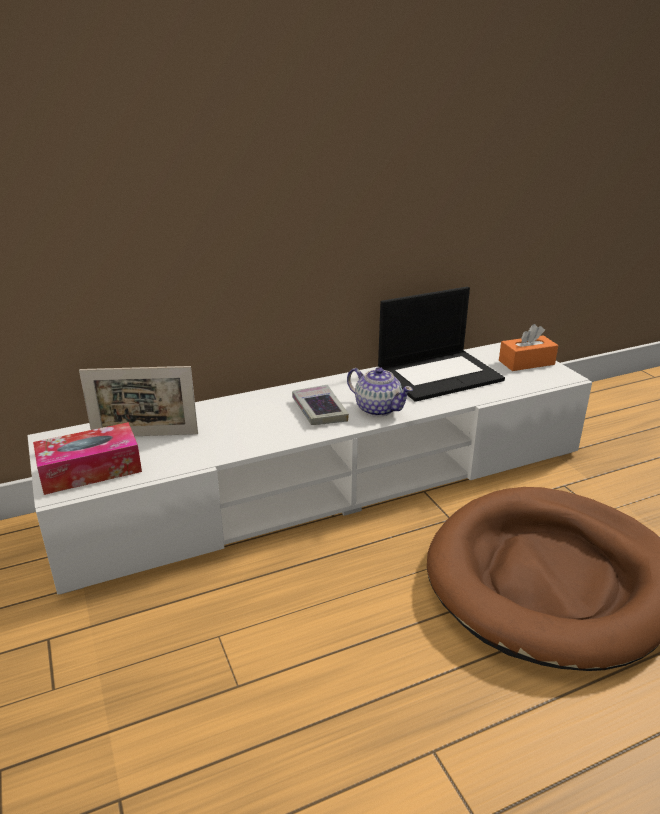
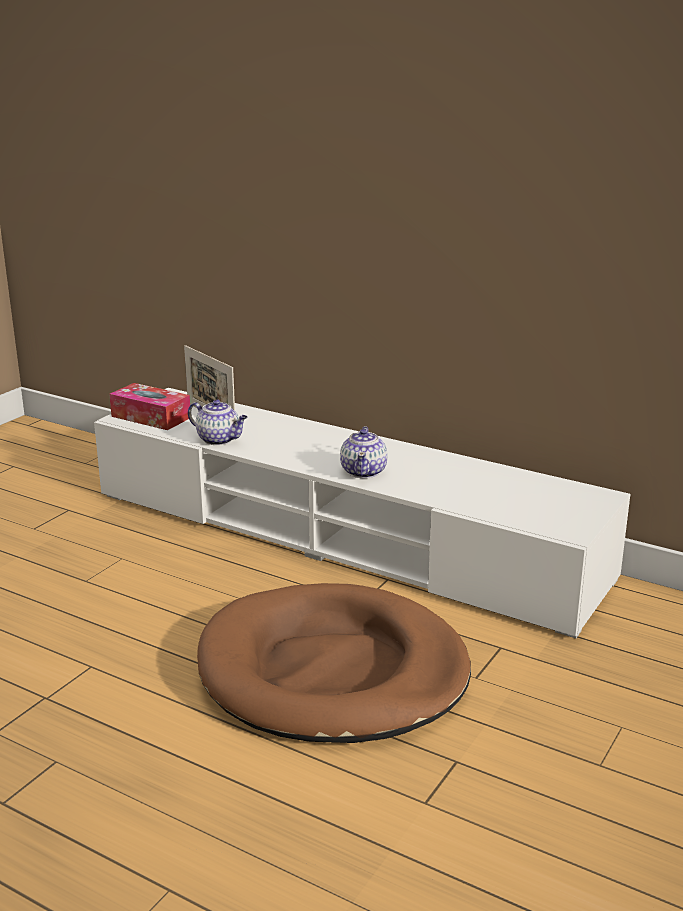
camera: 55 degrees right, 5 degrees down
book [292,385,349,425] -> none
laptop [378,287,505,402] -> none
orange tissue box [499,324,558,371] -> none
none -> teapot [188,399,247,445]

